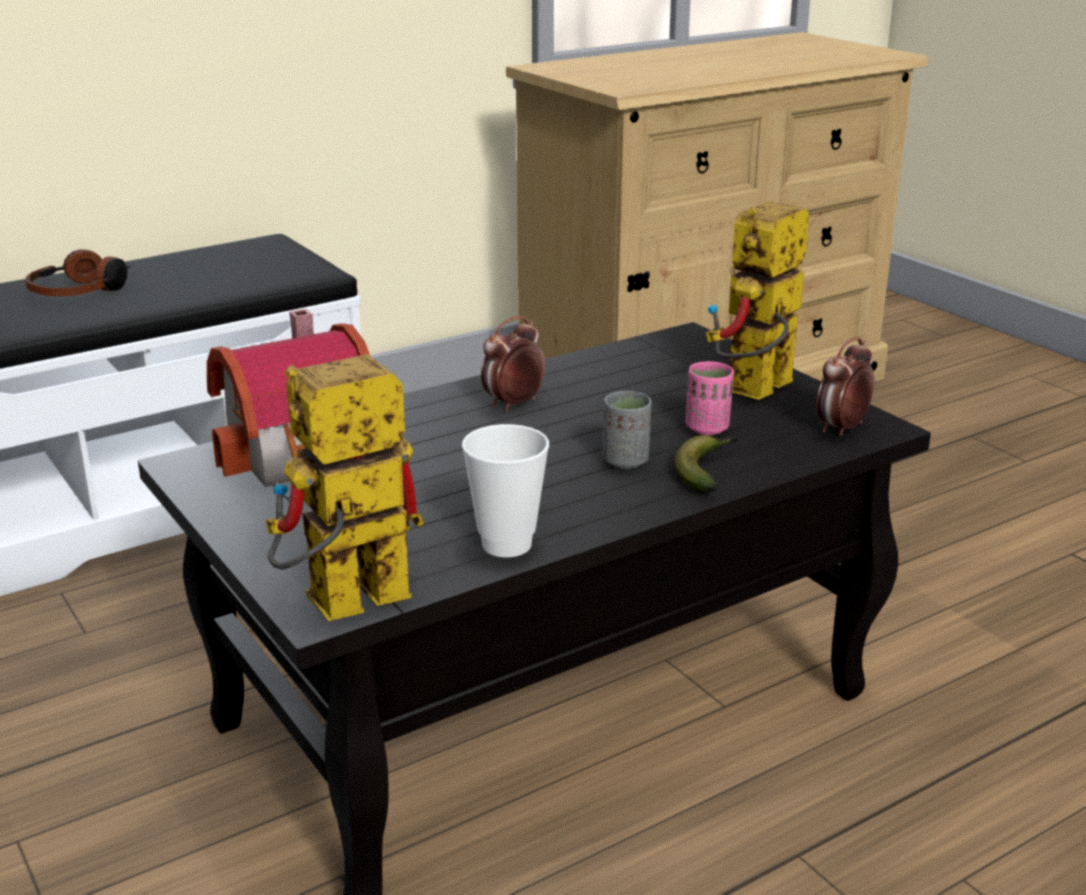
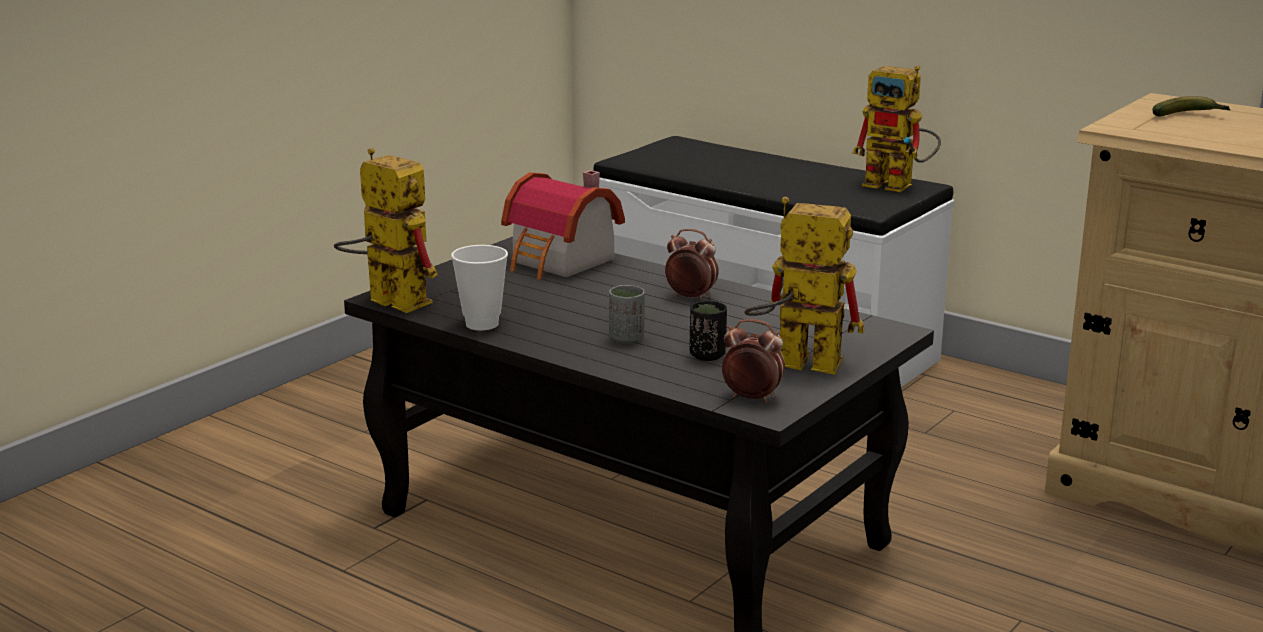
camera: 70 degrees right, 5 degrees down
headphones [25,249,130,296] -> none
banana [675,435,738,492] -> banana moved to [1152,96,1230,117]
pink cup [686,361,734,435] -> black cup [690,301,727,361]
none -> toy robot [852,65,941,192]

